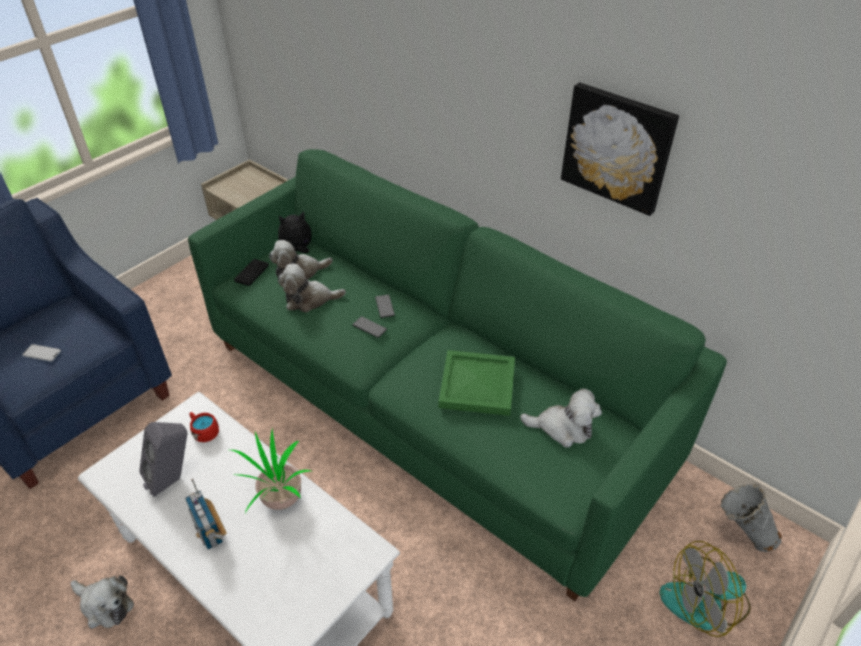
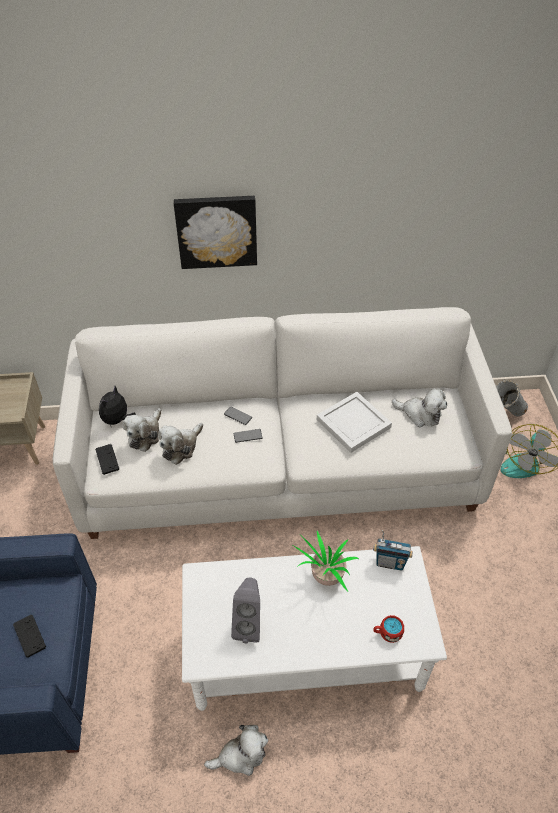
camera: 45 degrees left, 5 degrees up
phone [22,344,61,362] -> black game controller [13,615,46,658]
radio [185,478,227,549] -> radio moved to [373,530,413,571]
green sofa [188,149,727,601] -> white sofa [53,307,512,539]
red mug [189,412,219,442] -> red mug moved to [373,615,404,643]
green tray [438,350,515,416] -> white tray [317,392,392,453]
plush toy [520,388,602,448] -> plush toy turned 60 degrees clockwise [392,388,447,427]
picture [561,82,679,216] -> picture moved to [174,196,257,269]

